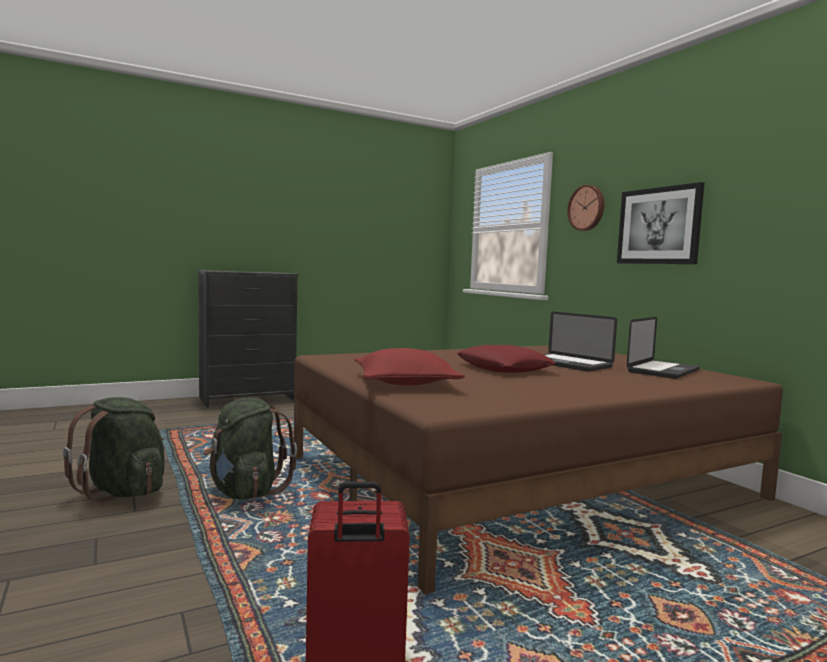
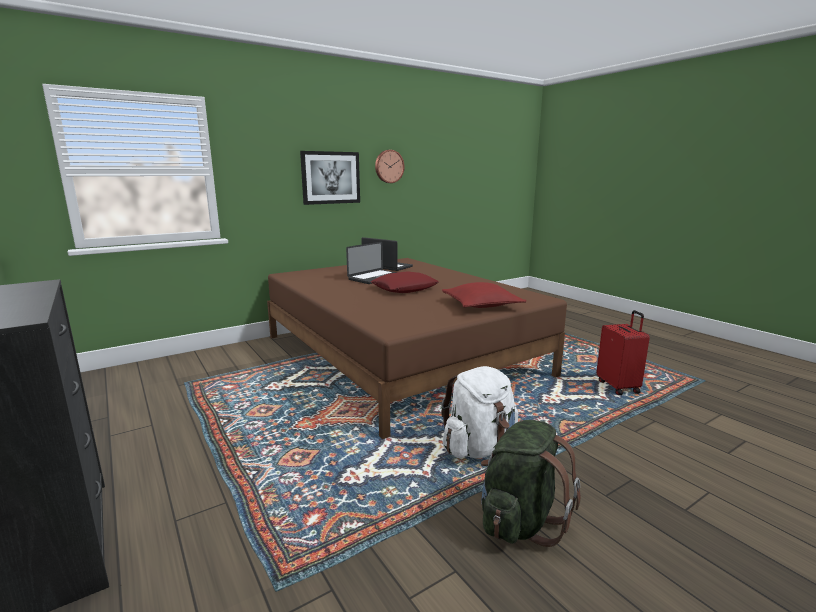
camera: 95 degrees left, 10 degrees up
green backpack [203,398,297,500] -> white backpack [441,366,518,458]
wall clock [567,185,605,231] -> wall clock moved to [375,150,405,183]

